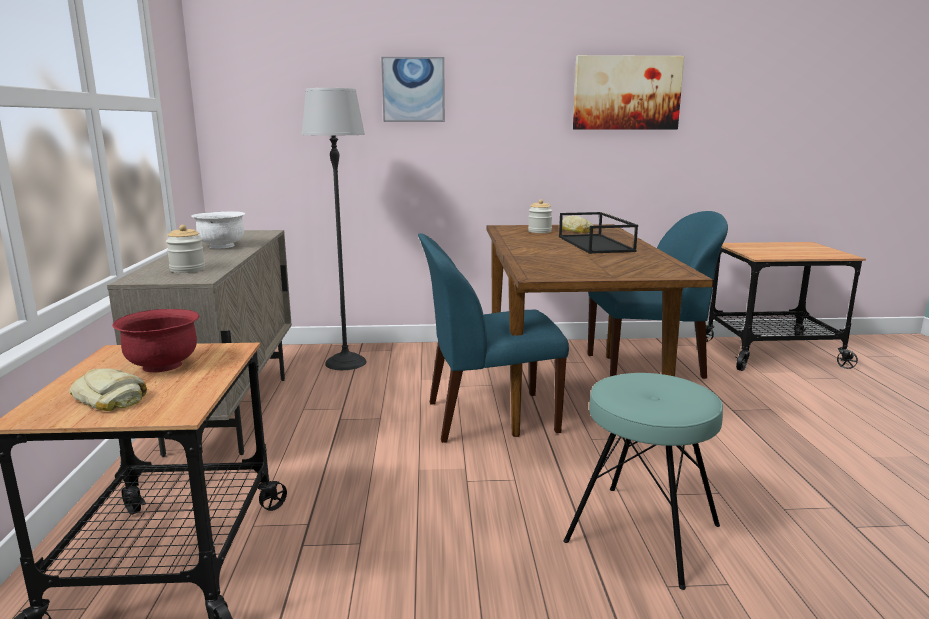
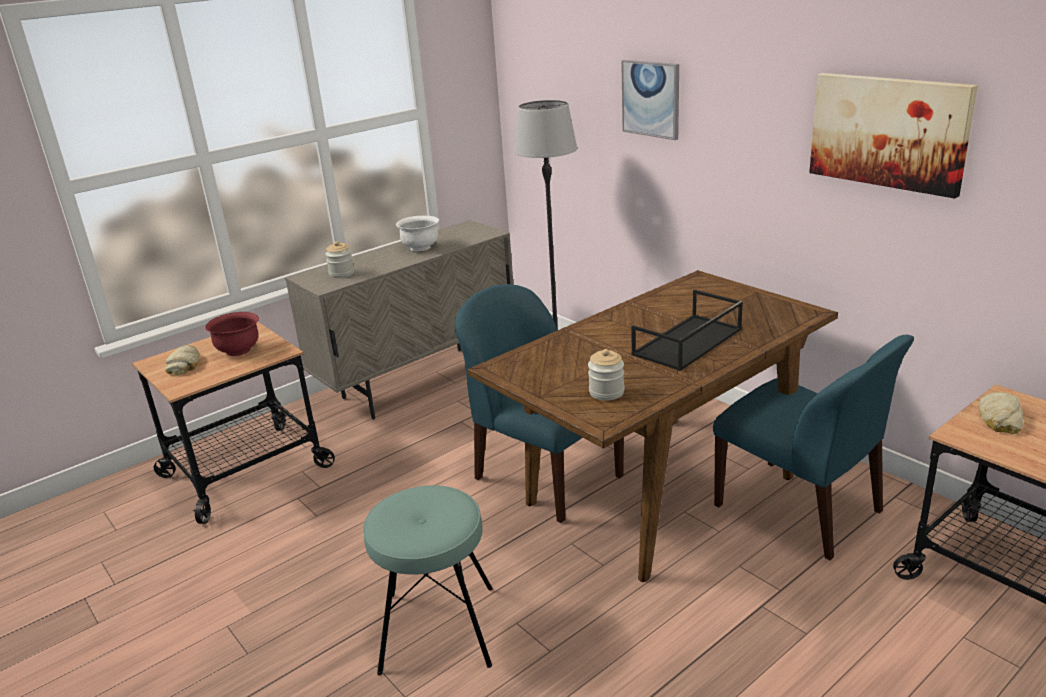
camera: 55 degrees right, 10 degrees up
jar [528,199,553,233] -> jar moved to [588,349,624,401]
bread [559,216,594,233] -> bread moved to [979,392,1023,434]

